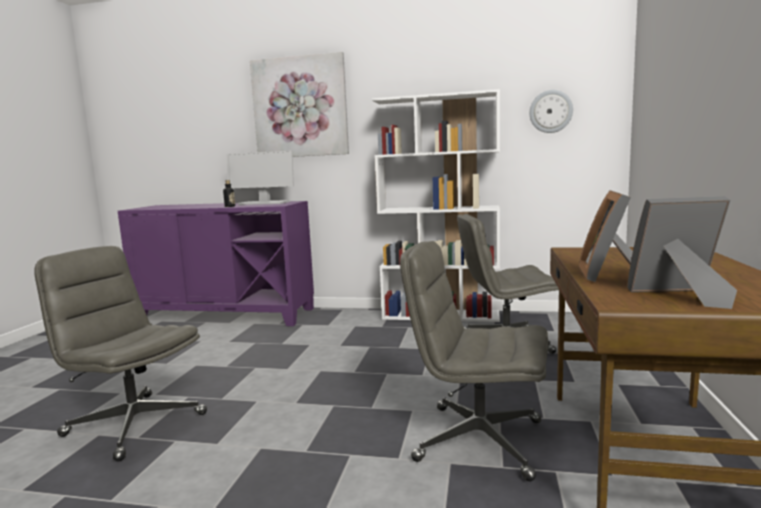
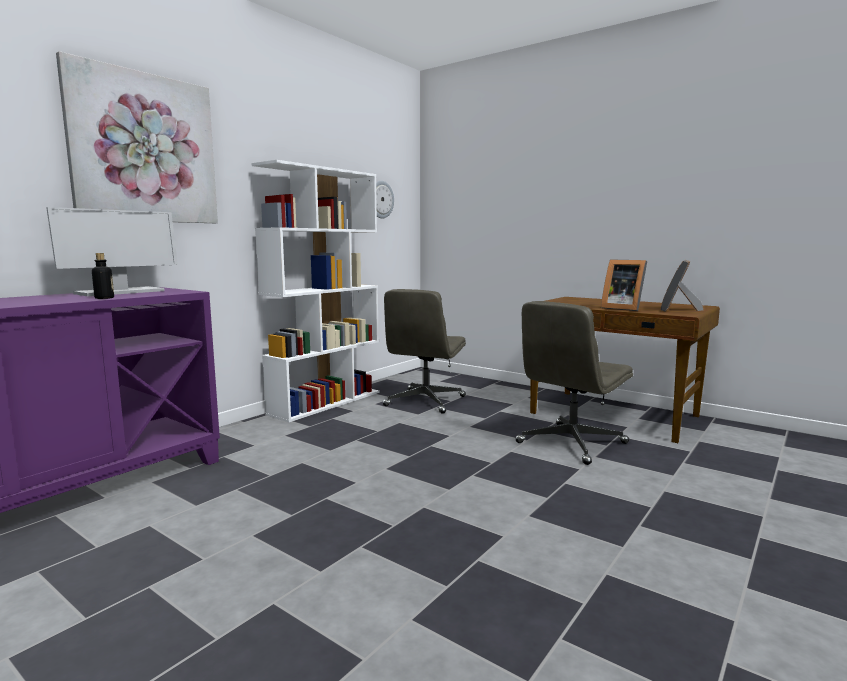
camera: 65 degrees left, 0 degrees up
grey office chair [34,246,207,461] -> none

